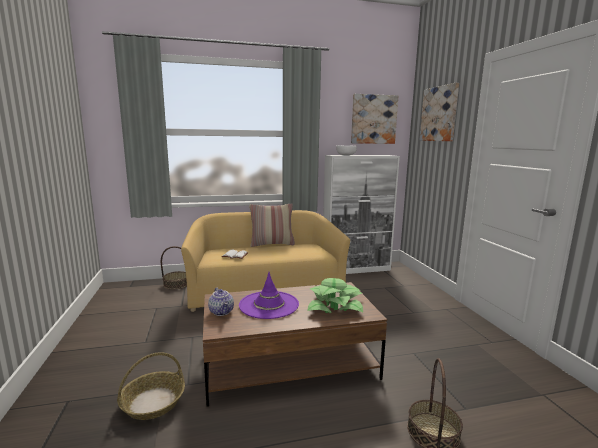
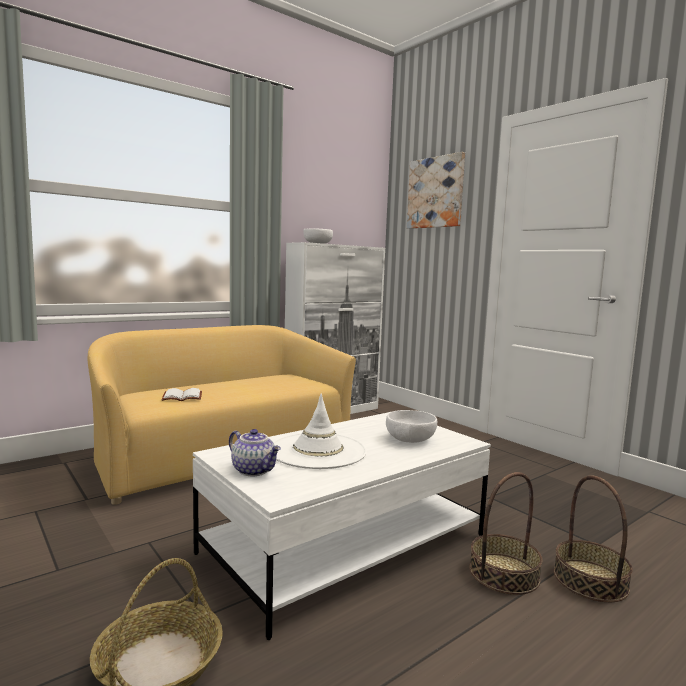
camera: 25 degrees left, 5 degrees down
basket [161,246,187,289] -> basket moved to [469,472,542,595]
brown coffee table [203,282,387,407] -> white coffee table [193,411,491,640]
purple hat [239,272,299,319] -> white hat [273,393,367,469]
pillow [249,203,295,247] -> none
potted plant [307,278,363,313] -> white bowl [386,410,437,443]
picture [351,94,398,144] -> none

